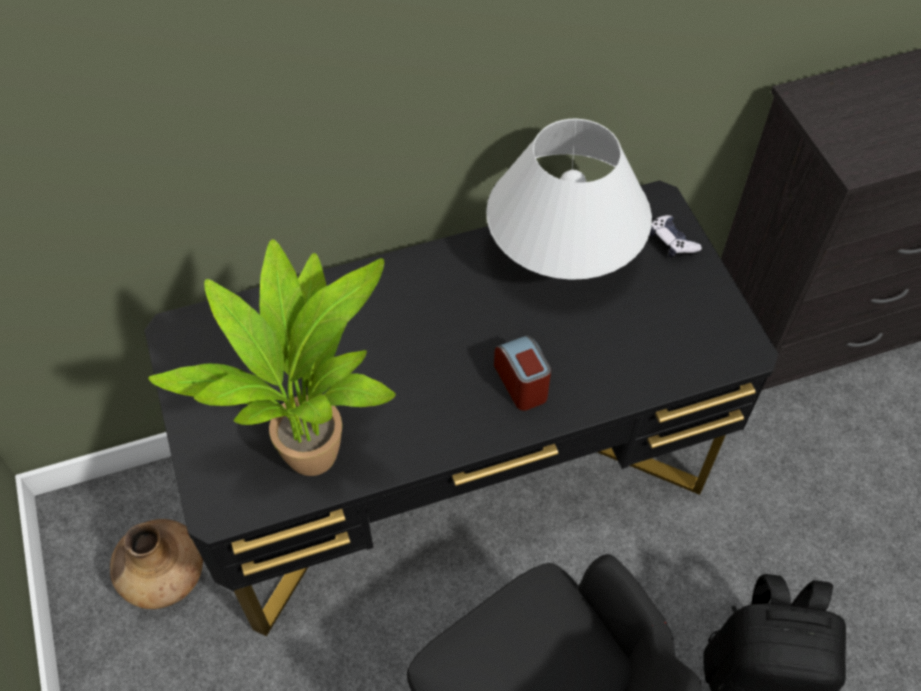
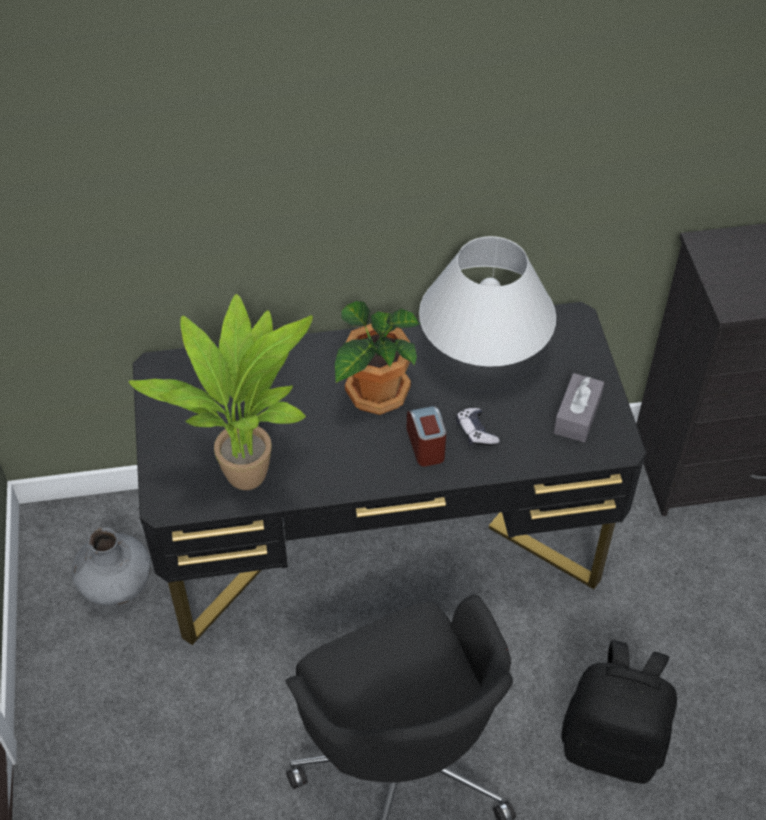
camera: 10 degrees right, 5 degrees down
brown vase [110,519,203,609] -> grey vase [72,527,151,606]
game controller [650,215,702,257] -> game controller moved to [456,408,499,446]
none -> potted plant [335,301,420,415]
none -> grey tissue box [554,373,604,443]

